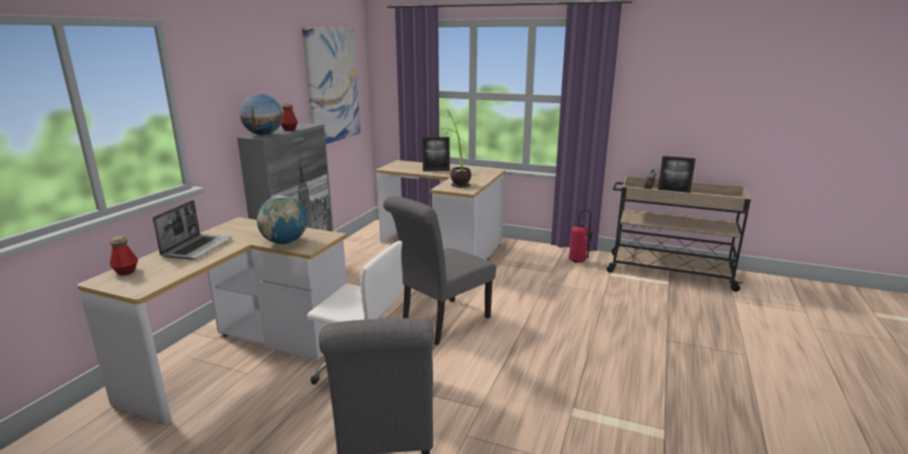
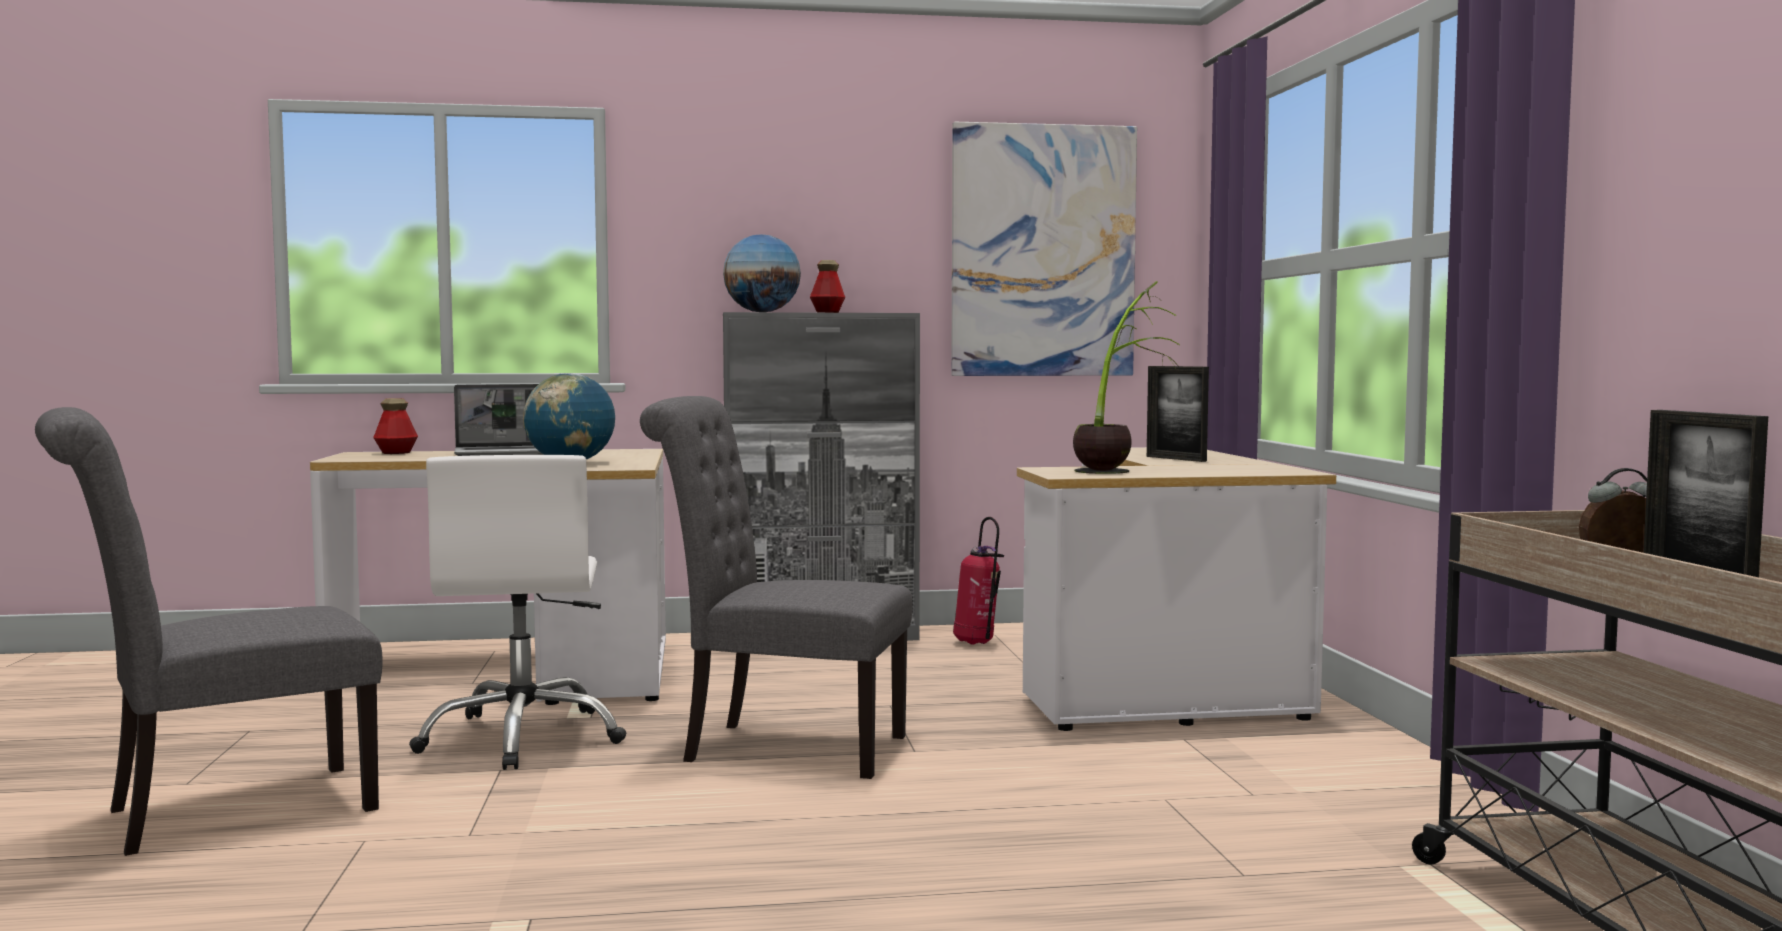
camera: 60 degrees right, 15 degrees down
fire extinguisher [569,209,594,263] -> fire extinguisher moved to [953,517,1004,645]

